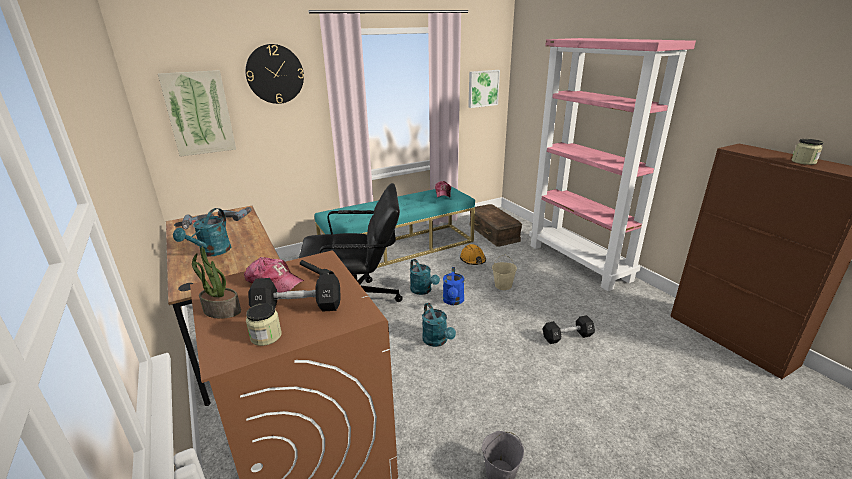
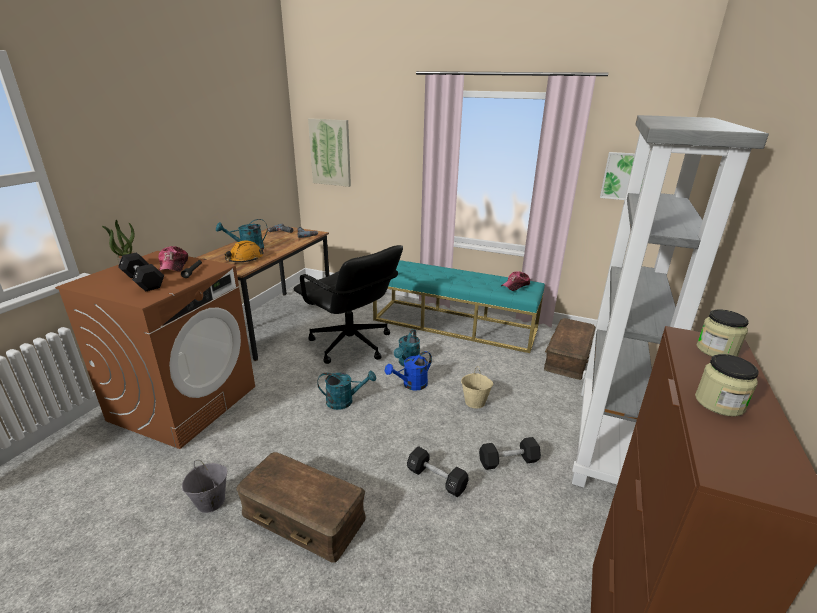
camera: 50 degrees right, 0 degrees up
wall clock [245,44,304,104] -> none
jar [246,303,282,346] -> jar moved to [697,309,749,357]
turquoise watering can [422,303,456,347] -> turquoise watering can turned 120 degrees counterclockwise [317,371,376,410]
orange hard hat [460,244,486,265] -> orange hard hat moved to [225,241,264,262]
pink bookcase [529,38,696,291] -> grey bookcase [572,115,769,488]
none -> brown storage box [236,452,366,563]
none -> black dumbbell [479,437,541,470]

